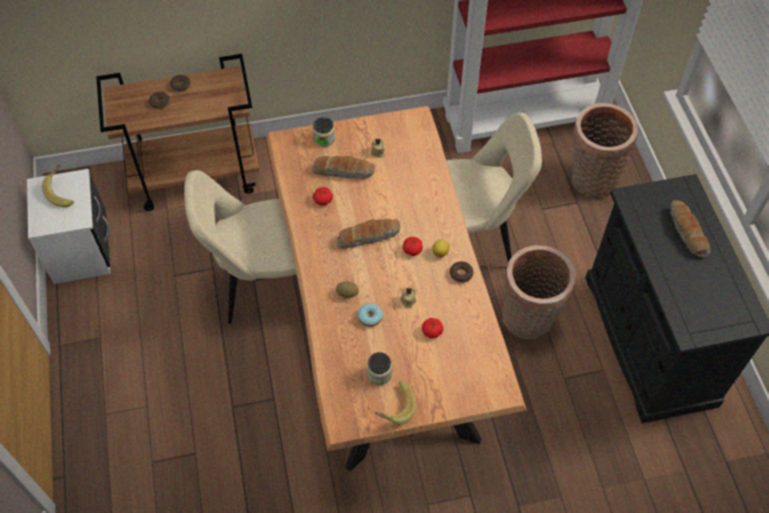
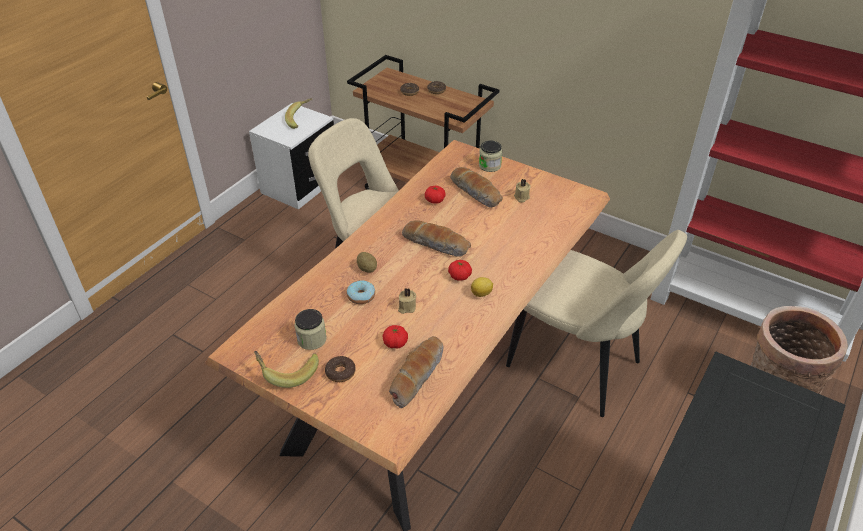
camera: 45 degrees right, 15 degrees down
donut [450,261,473,283] -> donut moved to [325,356,356,382]
basket [502,245,576,339] -> none
bread [670,200,710,258] -> bread moved to [389,336,444,408]

